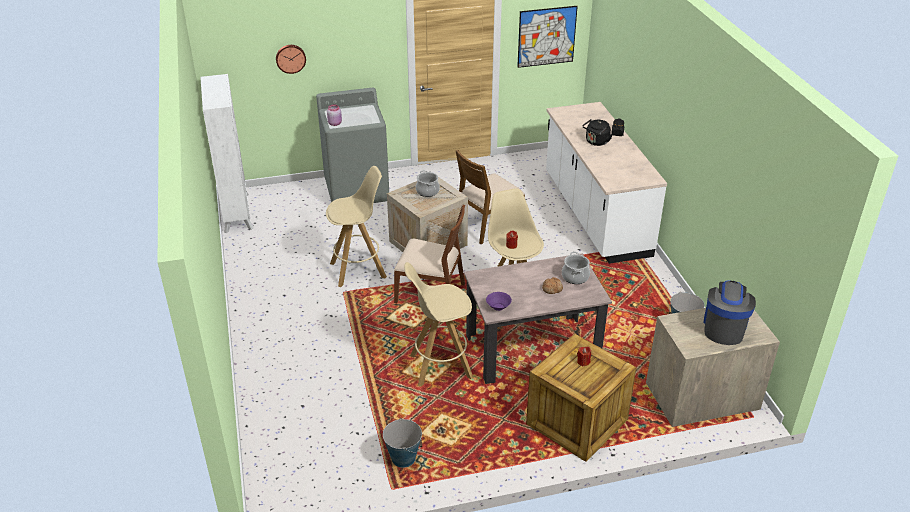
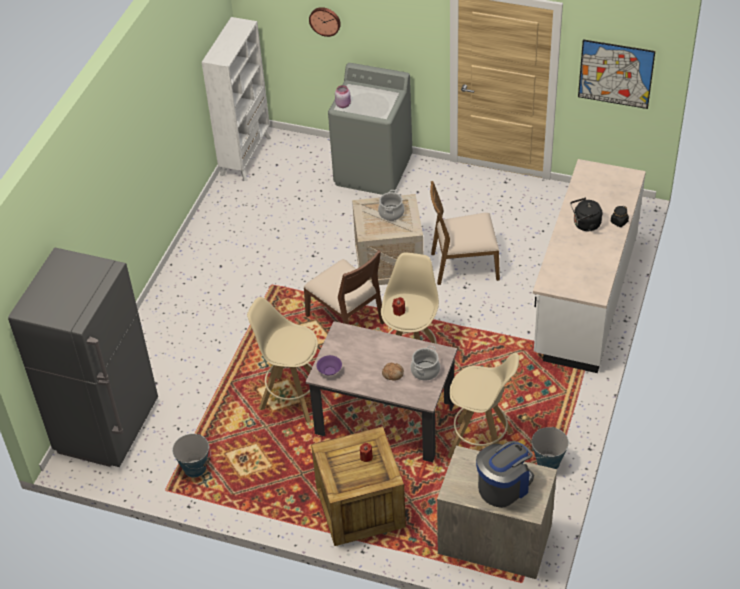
camera: 35 degrees right, 10 degrees up
beige stool [326,166,387,287] -> beige stool moved to [448,353,519,459]
none -> grey fridge [8,248,158,467]

